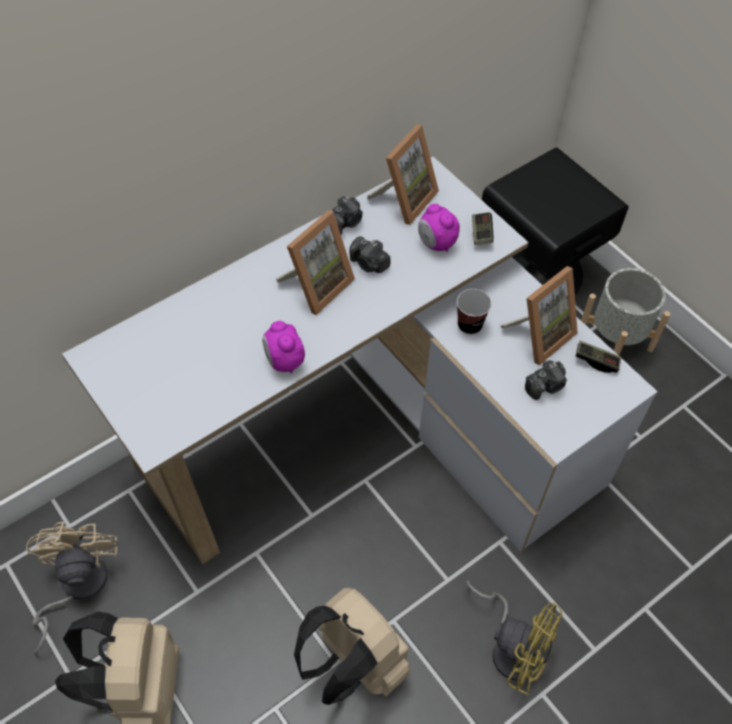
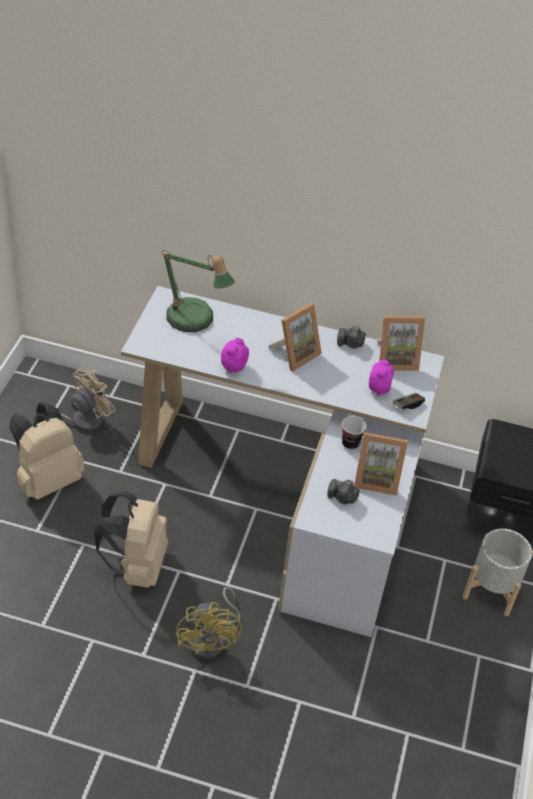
camera: 50 degrees right, 10 degrees down
picture frame [276,210,355,315] -> picture frame turned 45 degrees counterclockwise [269,303,322,371]
camera [349,236,390,273] -> none
game controller [576,341,621,373] -> none
none -> table lamp [162,250,234,332]

